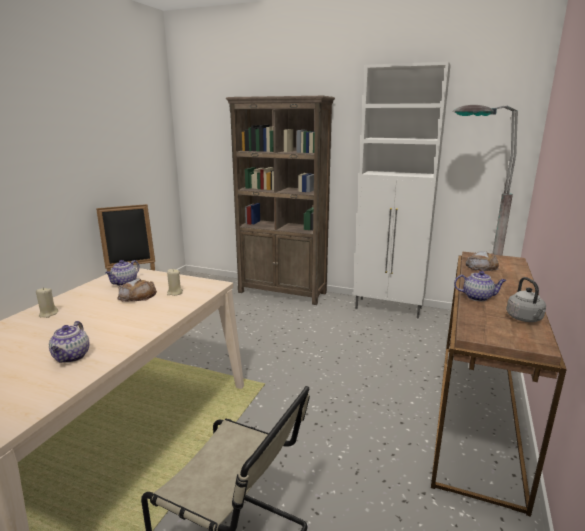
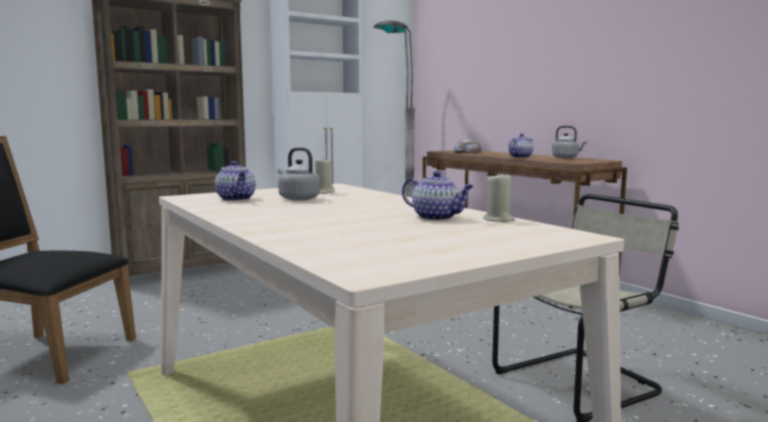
camera: 55 degrees left, 10 degrees down
beige candle [36,288,58,318] -> beige candle moved to [483,172,515,222]
bread [117,278,157,302] -> grey kettle [278,147,320,201]

